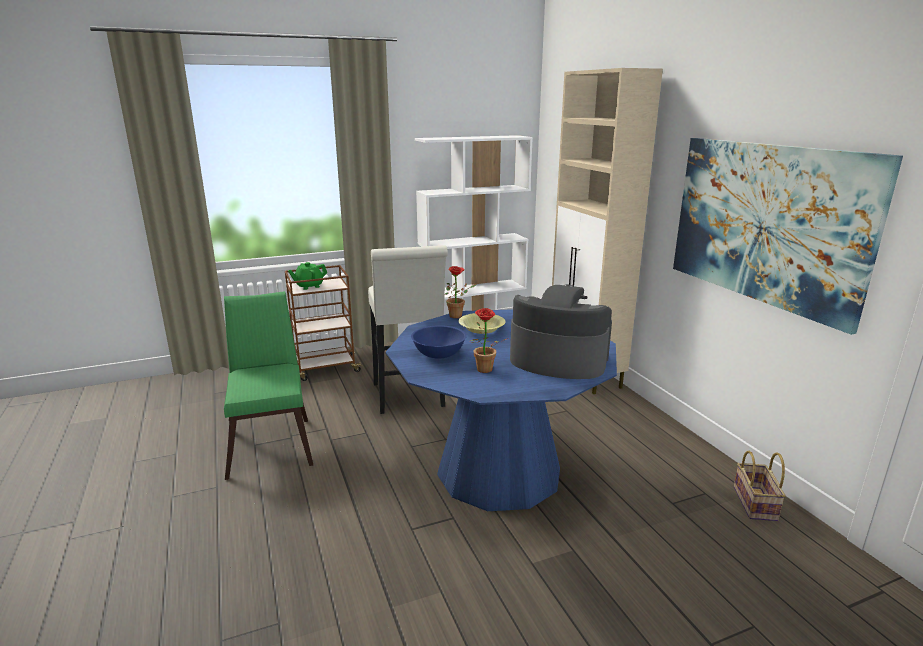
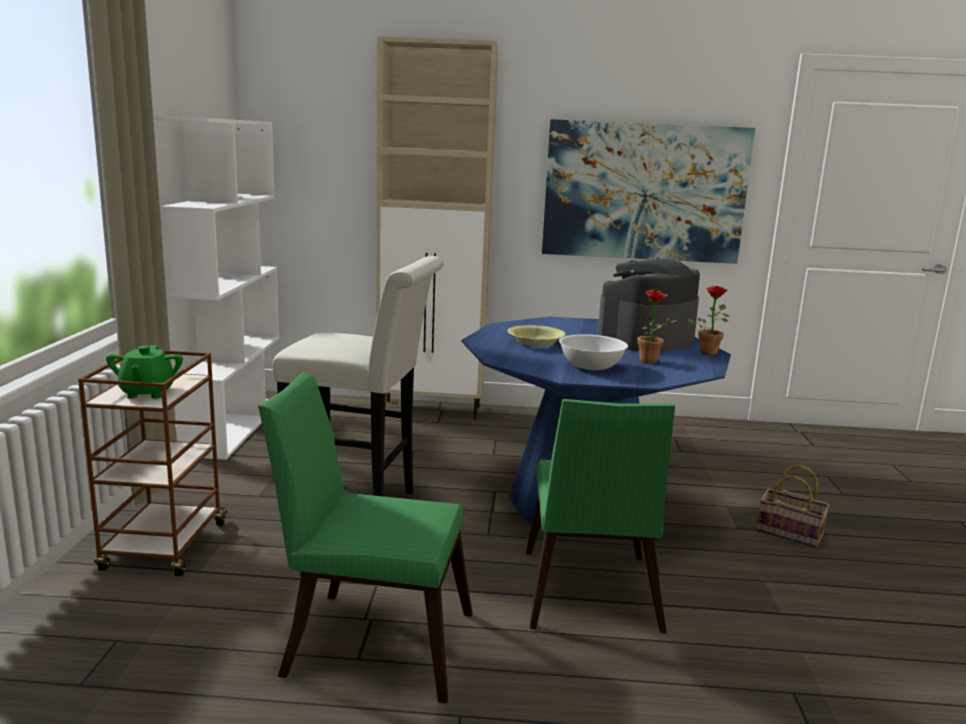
camera: 65 degrees left, 5 degrees down
blue bowl [411,325,467,358] -> white bowl [559,334,628,370]
potted plant [445,266,477,318] -> potted plant moved to [687,286,729,356]
basket [734,451,786,521] -> basket moved to [756,465,830,548]
none -> green chair [526,399,675,633]

